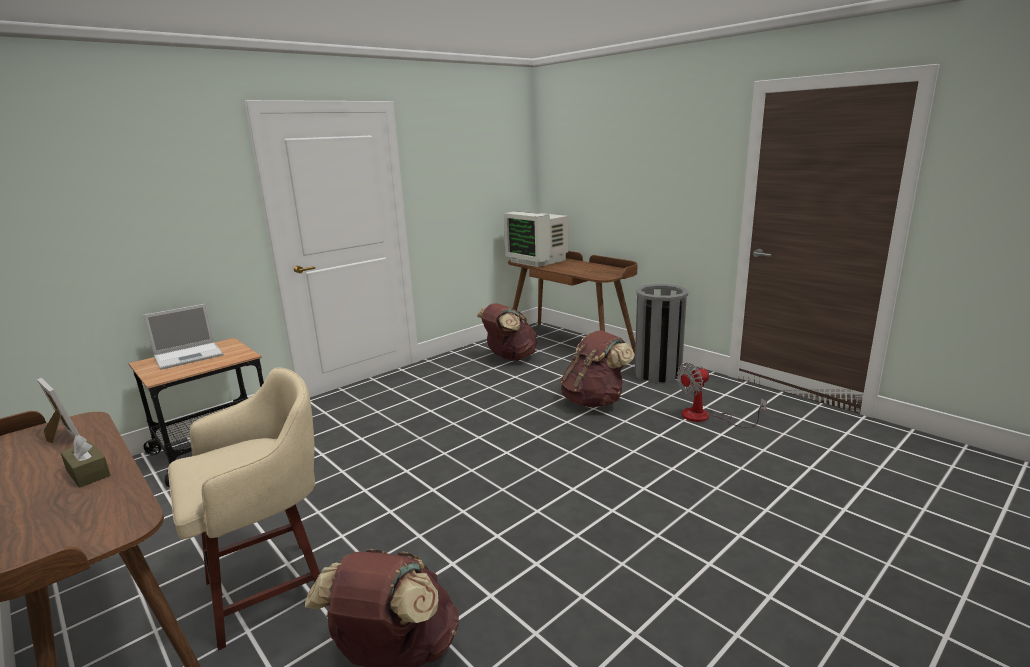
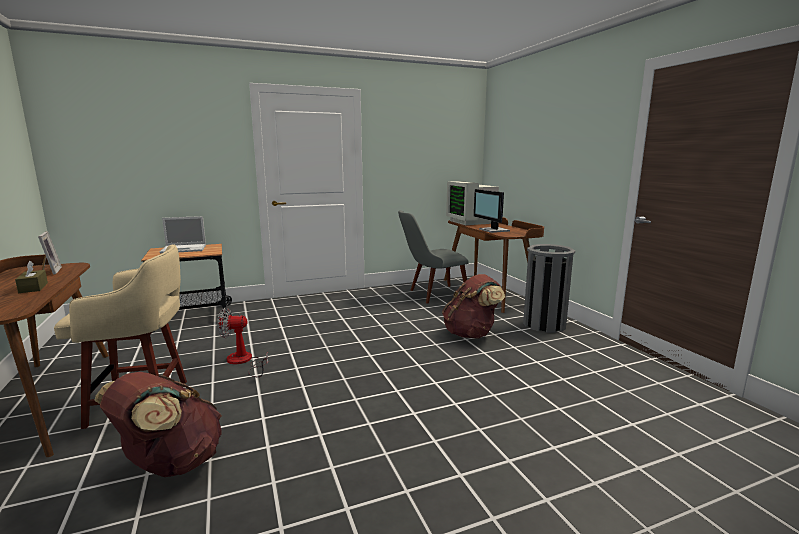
camera: 20 degrees right, 5 degrees down
brown backpack [477,303,537,361] -> grey chair [398,210,469,304]
fan [677,363,767,428] -> fan moved to [217,308,268,377]
none -> monitor [474,189,510,233]

